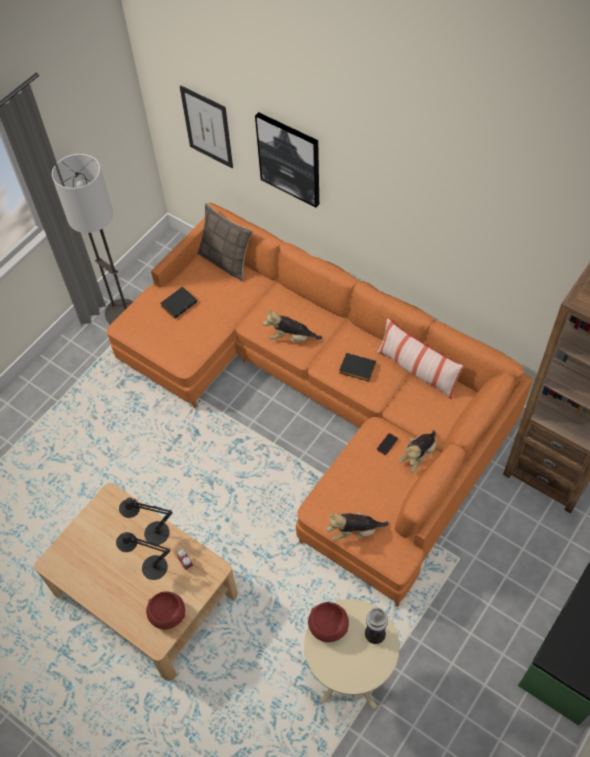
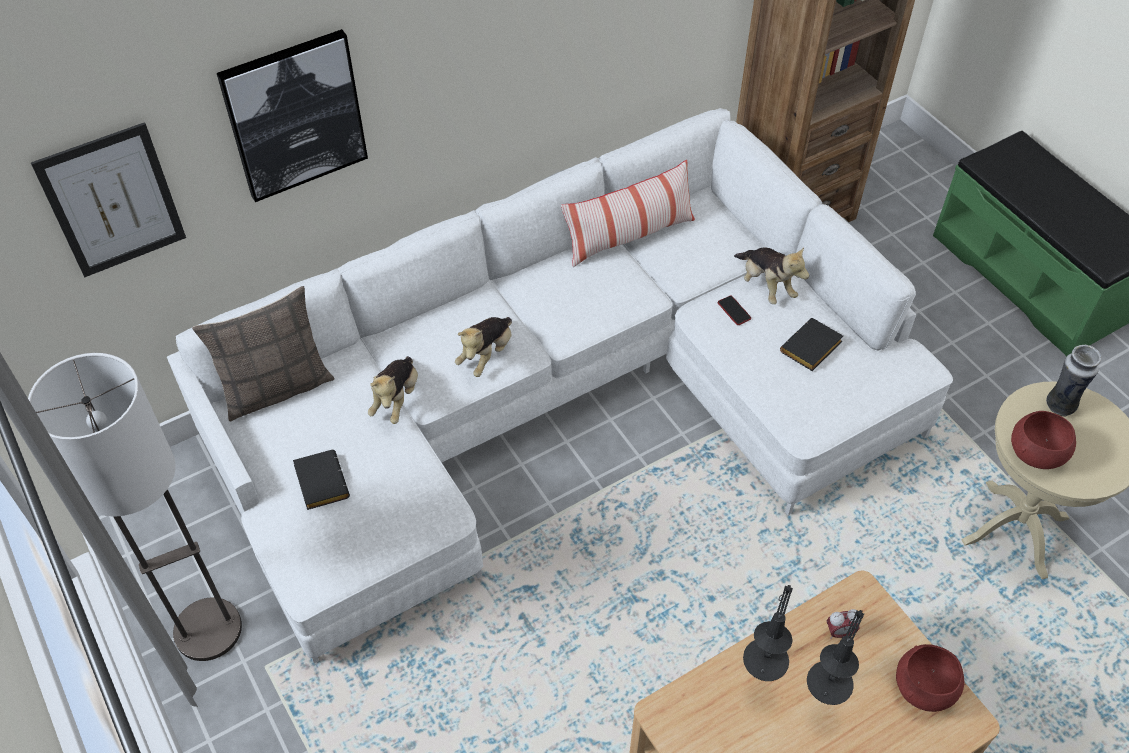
camera: 70 degrees left, 5 degrees down
orange sofa [106,203,533,607] -> white sofa [167,108,953,663]
plush toy [326,511,389,541] -> plush toy moved to [368,356,418,424]
black book [339,353,376,381] -> black book moved to [780,318,843,371]

